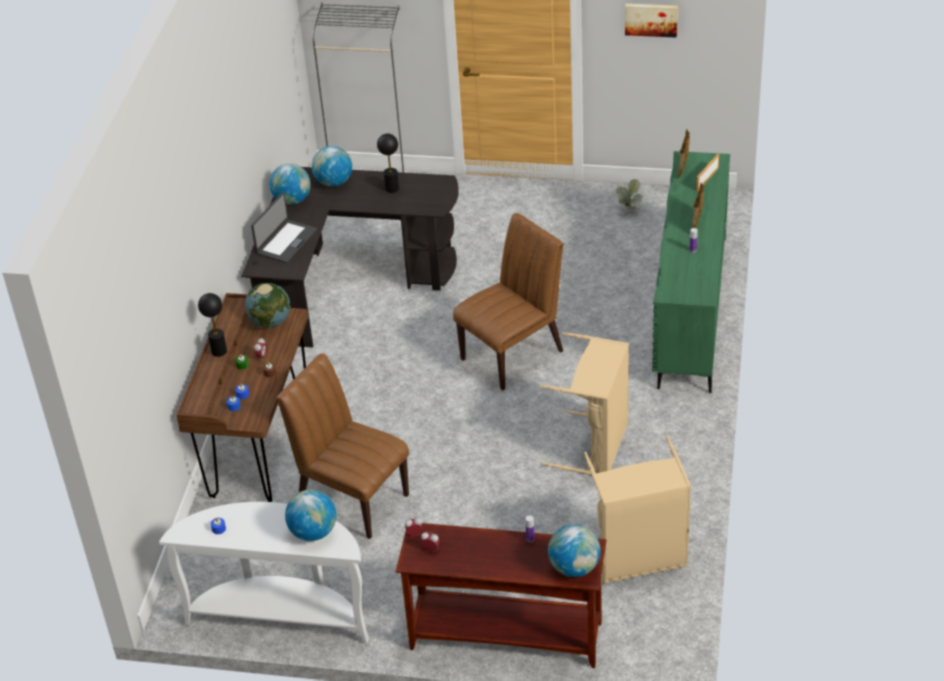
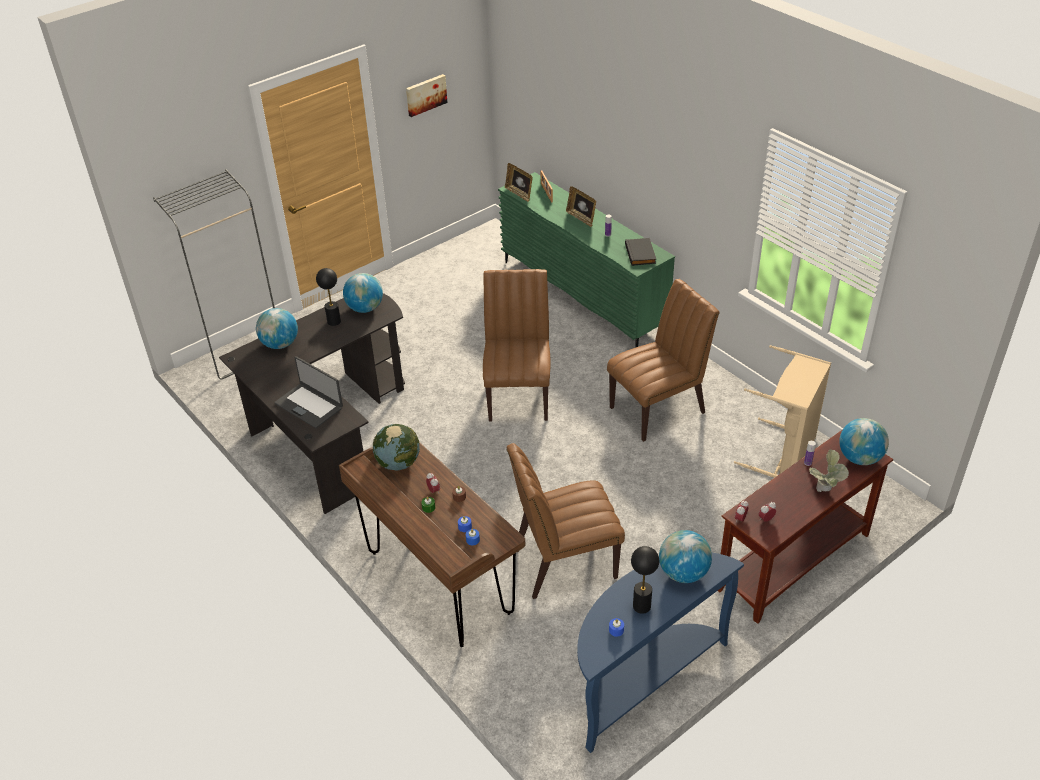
camera: 50 degrees left, 0 degrees up
white console table [159,502,369,643] -> blue console table [577,553,744,753]
black table lamp [198,293,227,357] -> black table lamp moved to [631,546,659,614]
laptop [251,192,317,263] -> laptop turned 150 degrees clockwise [274,356,343,428]
globe [269,164,311,205] -> globe moved to [343,273,383,313]
beige laundry basket [539,332,629,475] -> brown chair [607,279,720,442]
potted plant [616,179,642,213] -> potted plant moved to [809,450,849,492]
none -> black book [625,238,656,266]

